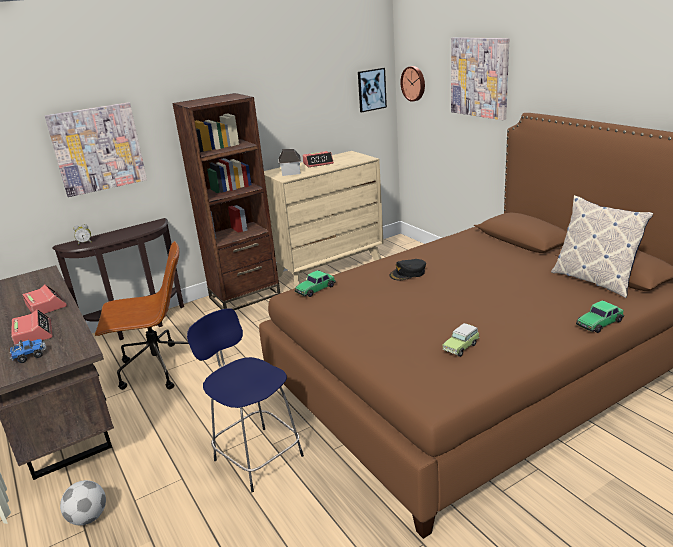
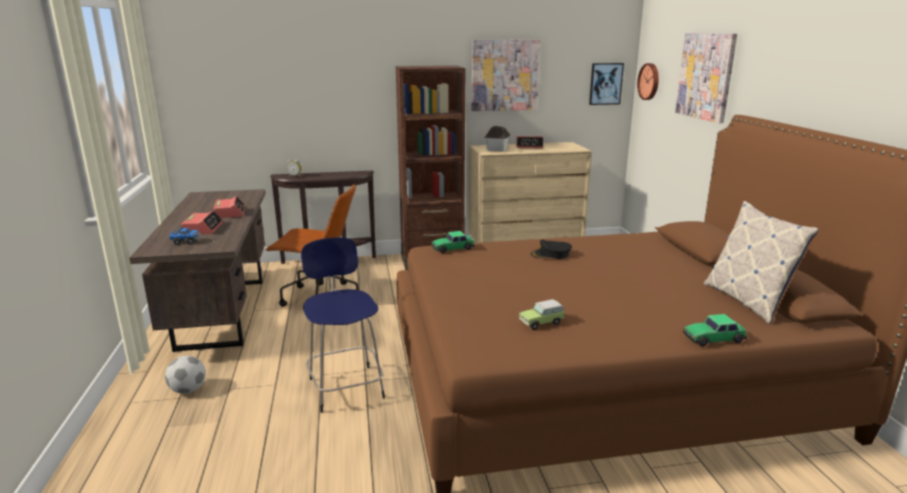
camera: 20 degrees right, 5 degrees down
picture [45,102,147,197] -> picture moved to [472,39,540,111]

